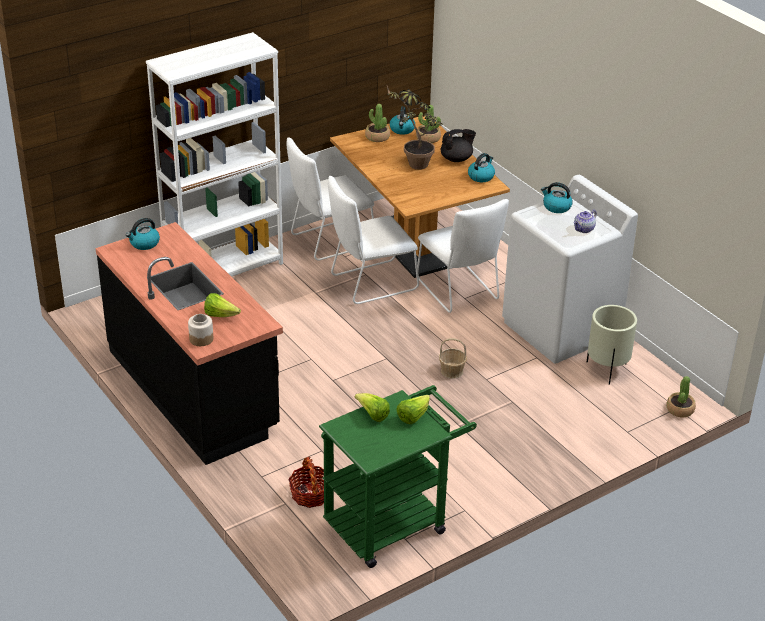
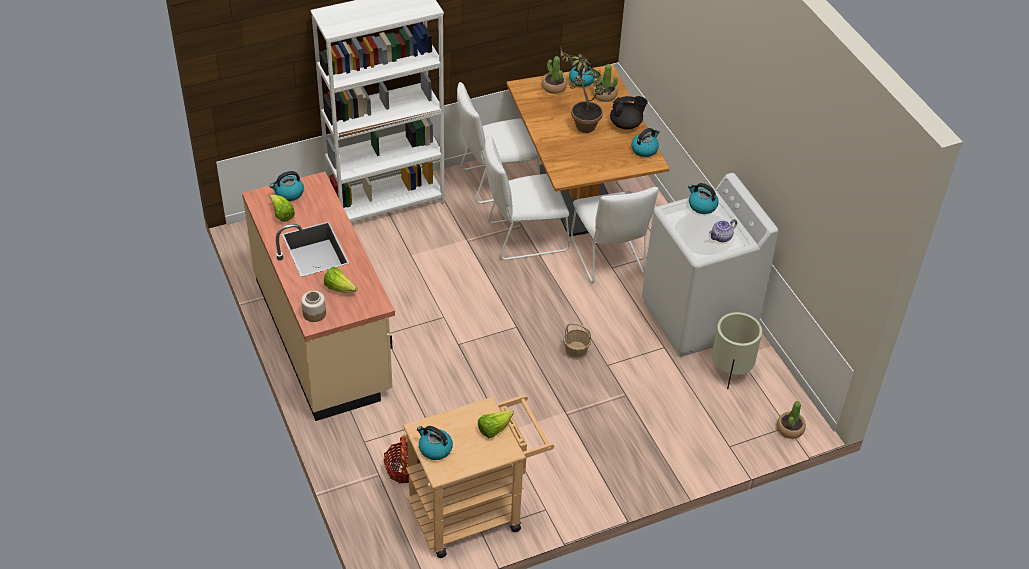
camera: 10 degrees right, 10 degrees up
black counter [96,222,283,465] -> beige counter [242,172,395,421]
green cart [319,385,477,568] -> beige cart [403,395,554,558]
lettuce [355,393,390,422] -> lettuce moved to [269,195,295,222]
none -> kettle [417,426,453,460]

